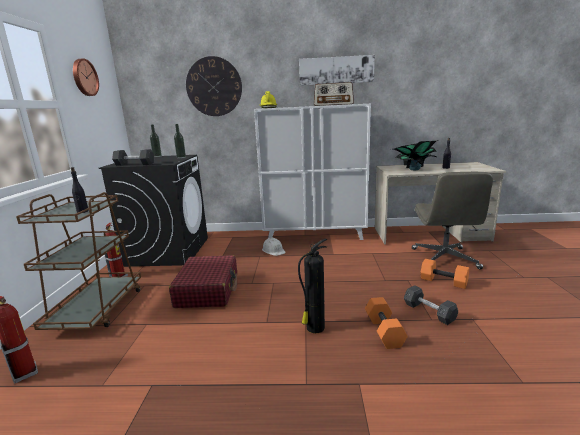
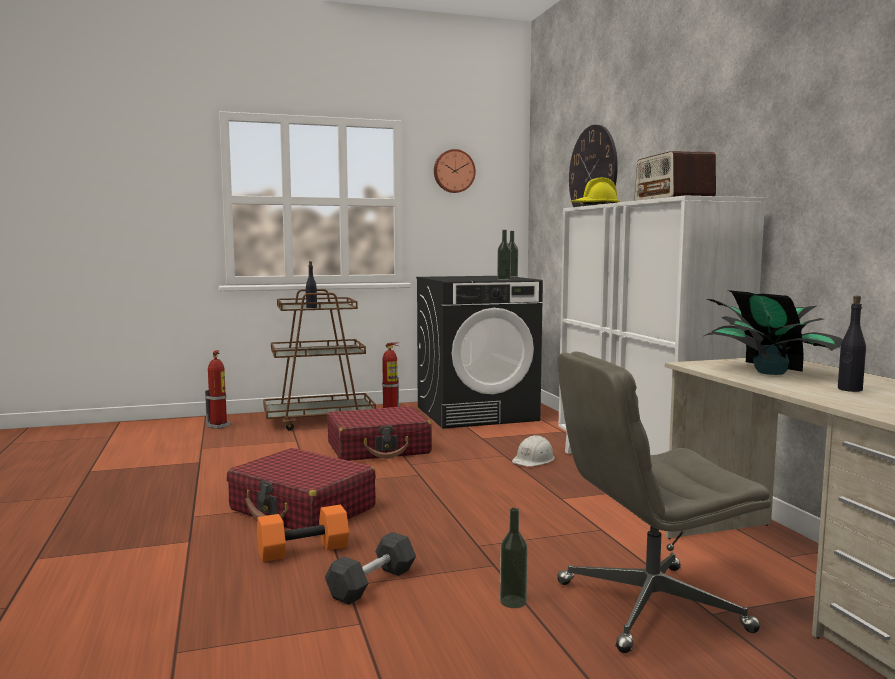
camera: 70 degrees right, 10 degrees down
grey dumbbell [112,149,155,166] -> none
fire extinguisher [298,239,327,333] -> red suitcase [227,448,376,530]
picture [299,55,375,86] -> none
orange dumbbell [420,259,469,289] -> bottle [500,508,527,608]

